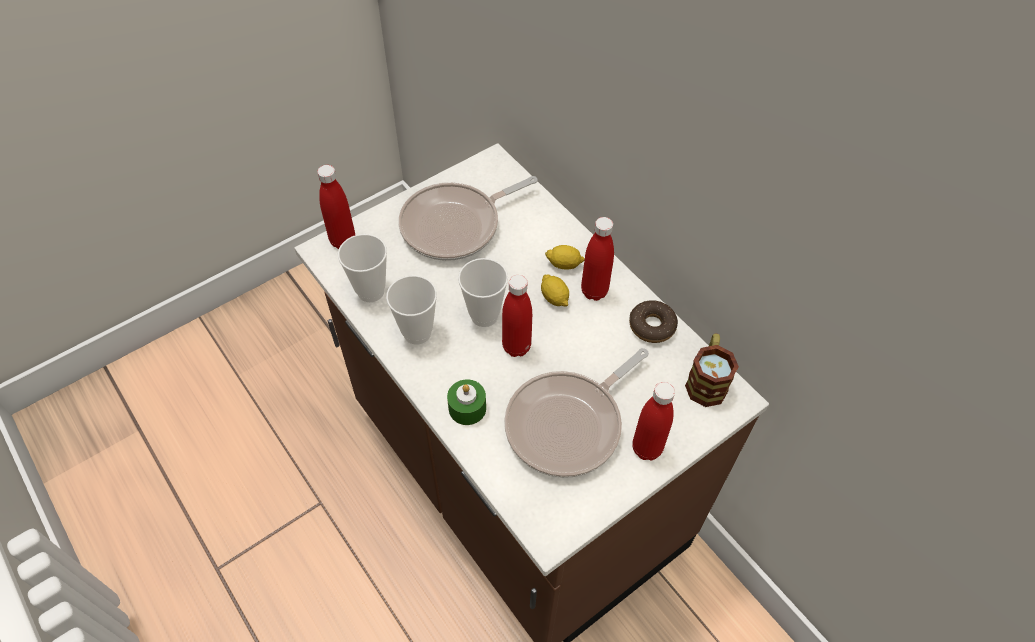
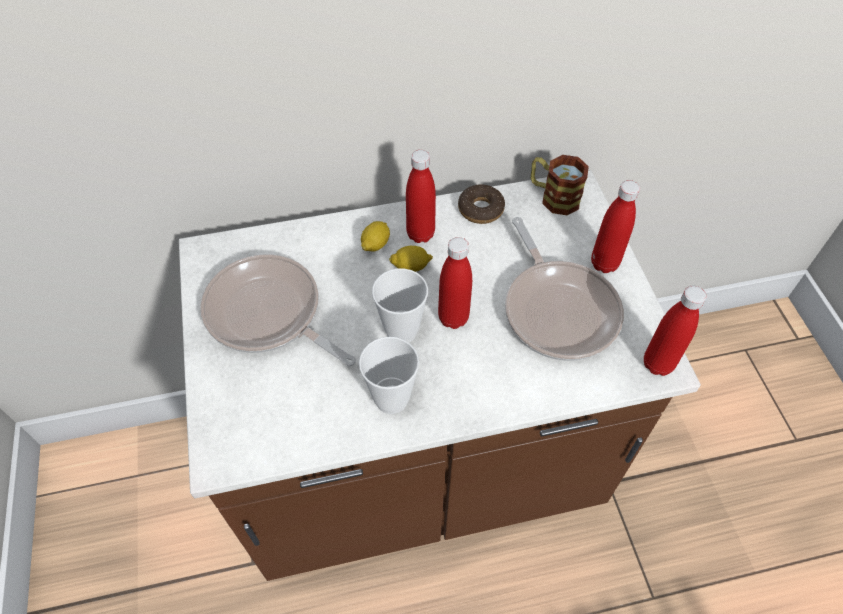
camera: 65 degrees left, 0 degrees up
red bottle [317,165,355,249] -> red bottle moved to [644,286,706,376]
cup [338,234,387,302] -> none
frying pan [399,176,538,261] -> frying pan turned 135 degrees clockwise [200,254,356,367]
green candle [447,379,486,425] -> none

